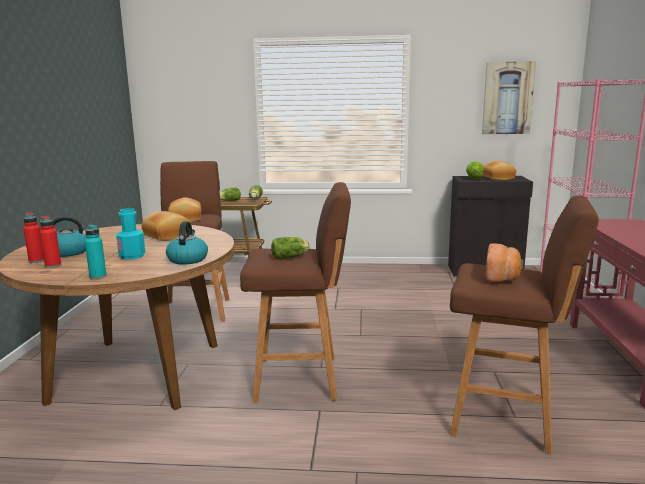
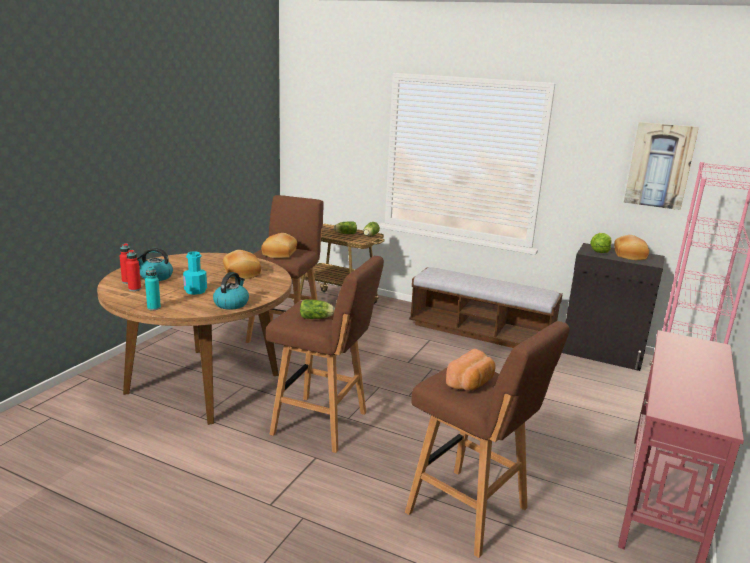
camera: 20 degrees right, 5 degrees up
none -> bench [409,267,563,348]

